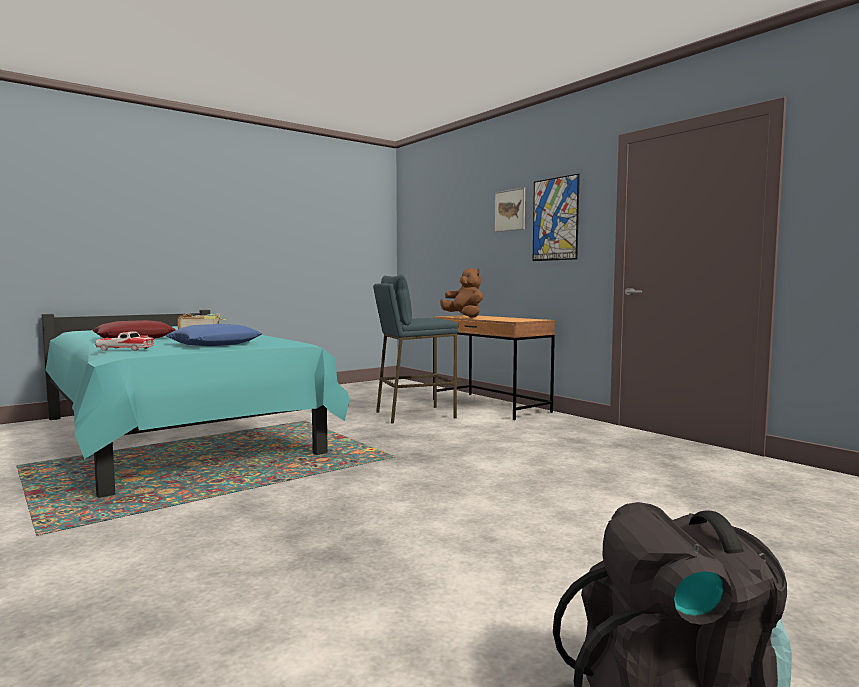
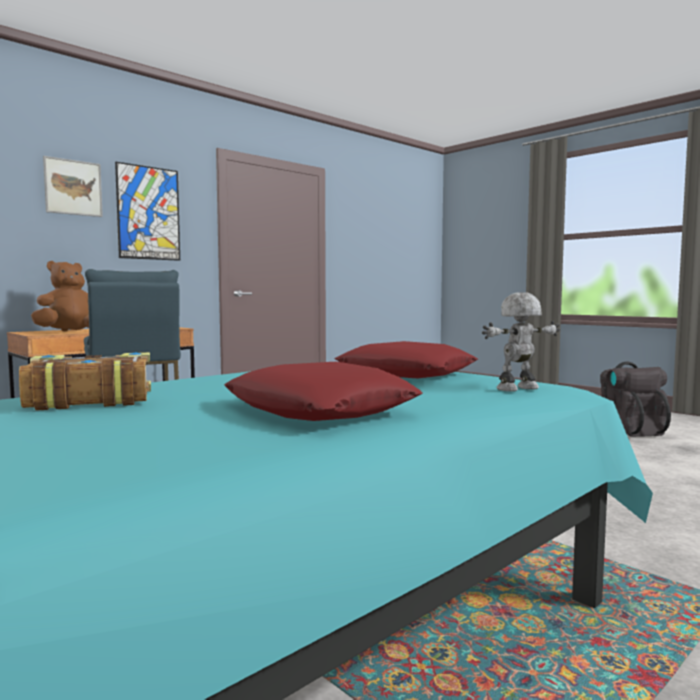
camera: 95 degrees left, 0 degrees up
toy car [95,332,154,351] -> toy robot [482,292,560,392]
blue pillow [166,324,262,346] -> red pillow [334,341,478,378]

